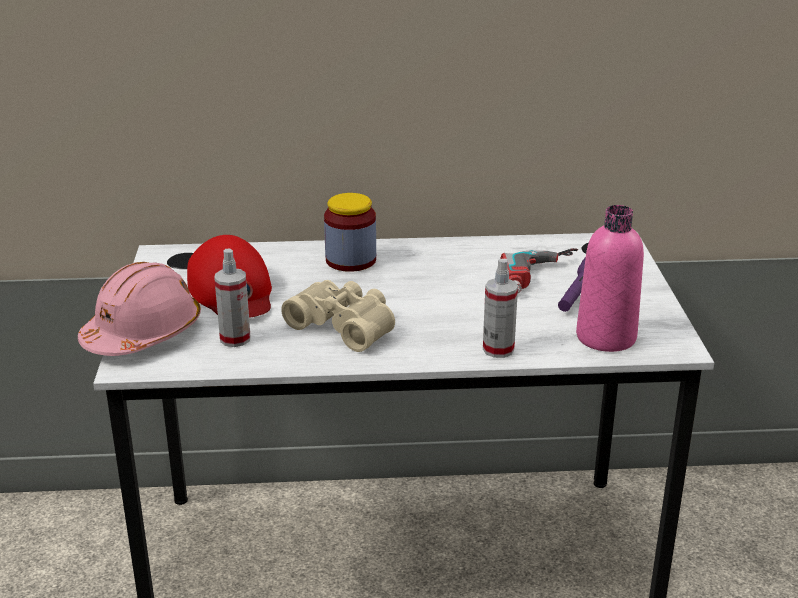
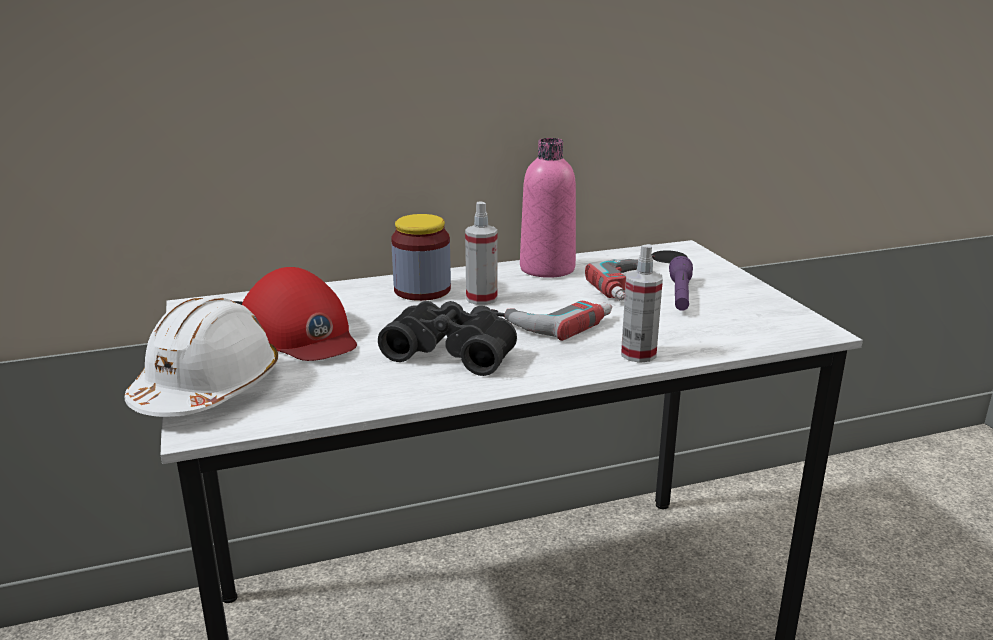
camera: 15 degrees left, 5 degrees down
pink hard hat [78,262,201,356] -> white hard hat [124,296,278,417]
spray bottle [214,248,251,347] -> spray bottle moved to [465,202,497,305]
beige binoculars [281,280,395,352] -> black binoculars [378,301,517,376]
pink bottle [576,205,644,352] -> pink bottle moved to [520,138,576,278]
none -> power drill [491,301,612,341]

